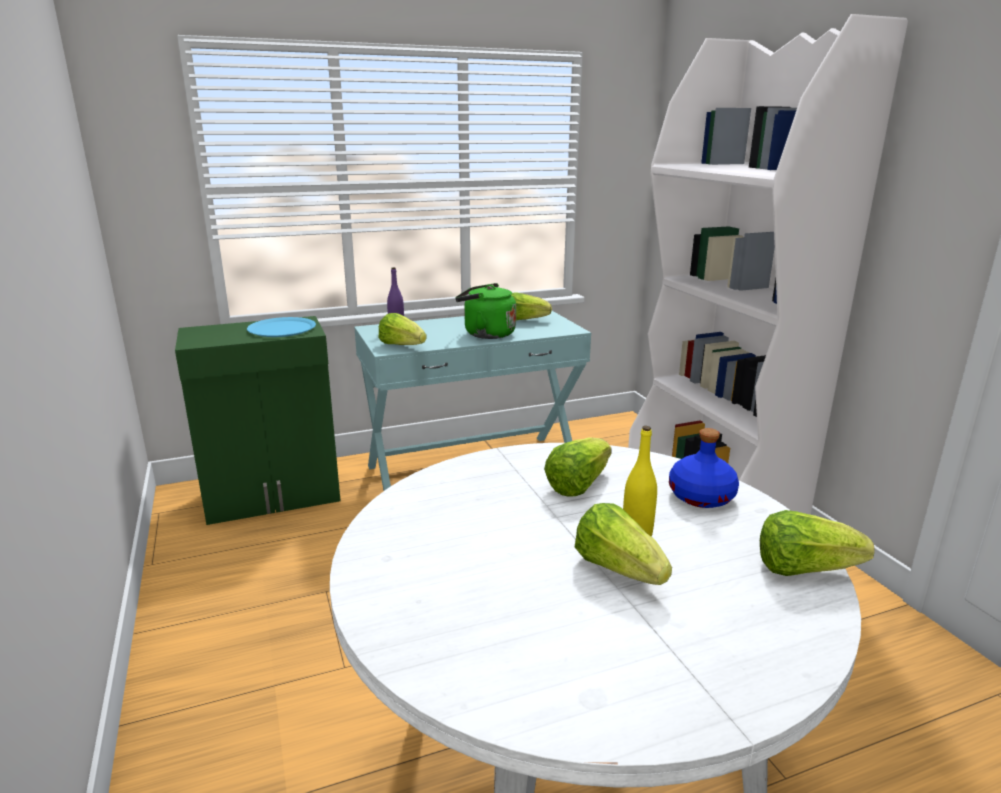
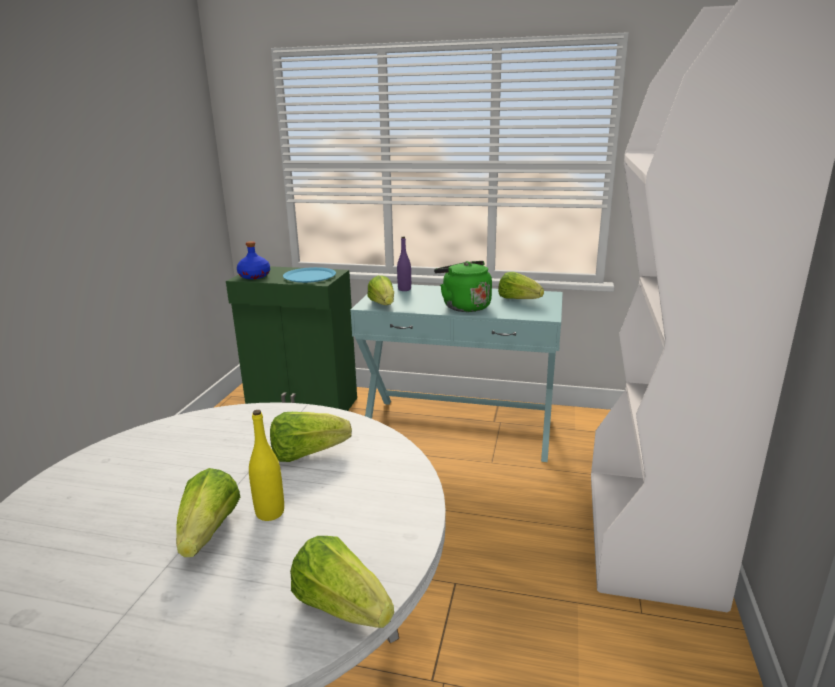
camera: 35 degrees right, 0 degrees up
blue bottle [669,428,739,508] -> blue bottle moved to [237,241,270,279]

